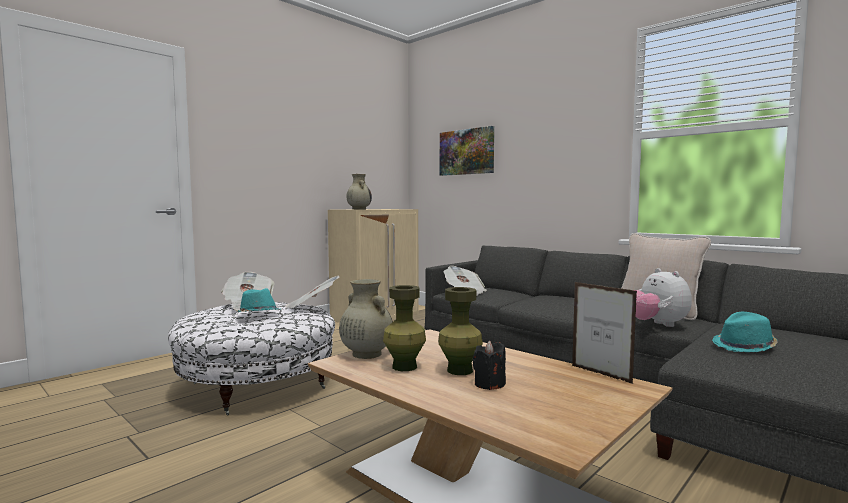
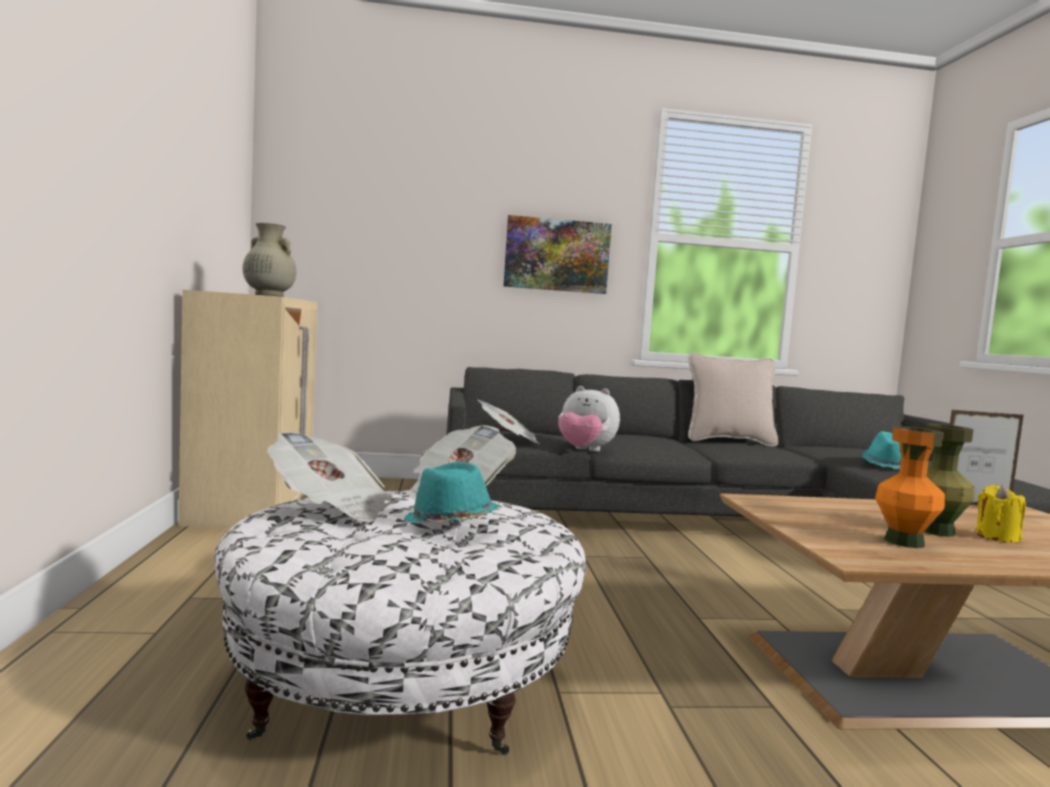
camera: 50 degrees left, 0 degrees up
beige vase [339,279,393,359] -> none
green vase [383,285,426,371] -> orange vase [875,426,945,548]
picture [440,126,494,176] -> picture moved to [504,215,612,294]
black candle [472,341,506,390] -> yellow candle [976,484,1026,542]
plush toy [635,268,692,327] -> plush toy moved to [558,386,620,452]

